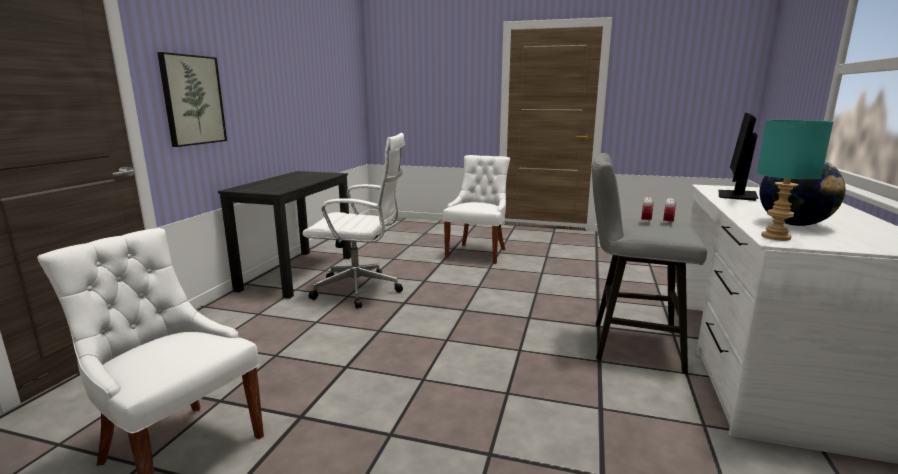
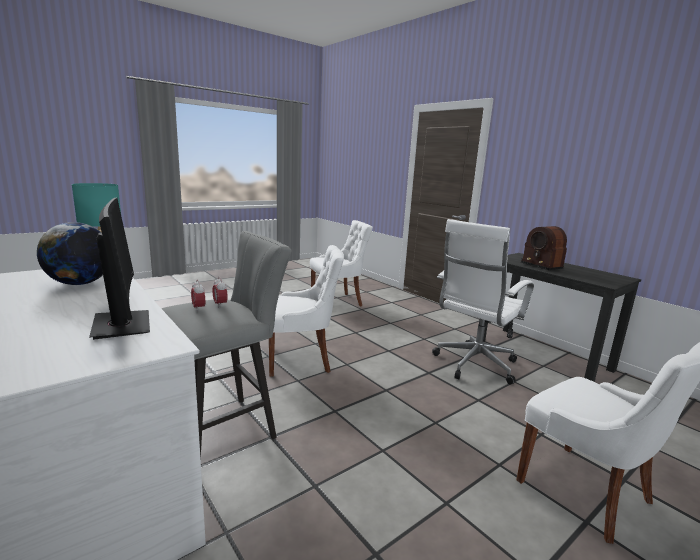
camera: 125 degrees right, 0 degrees up
picture [157,52,227,147] -> none
none -> white chair [269,245,344,377]
none -> radio [521,226,567,270]

